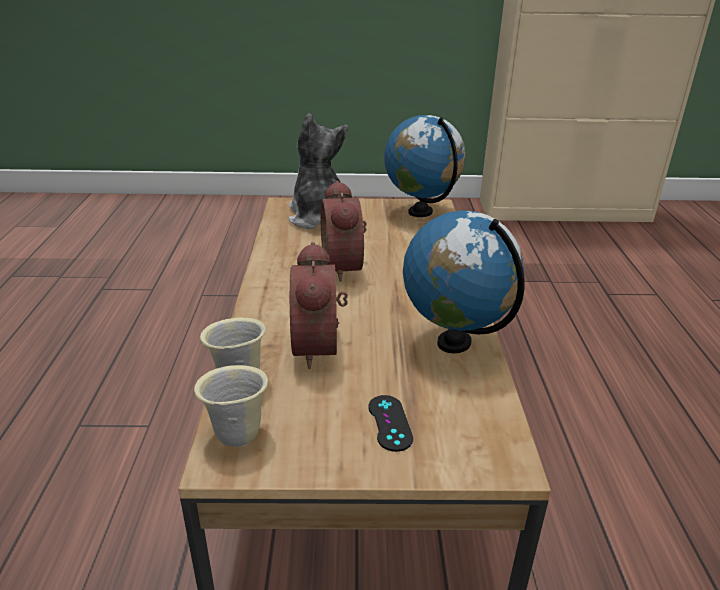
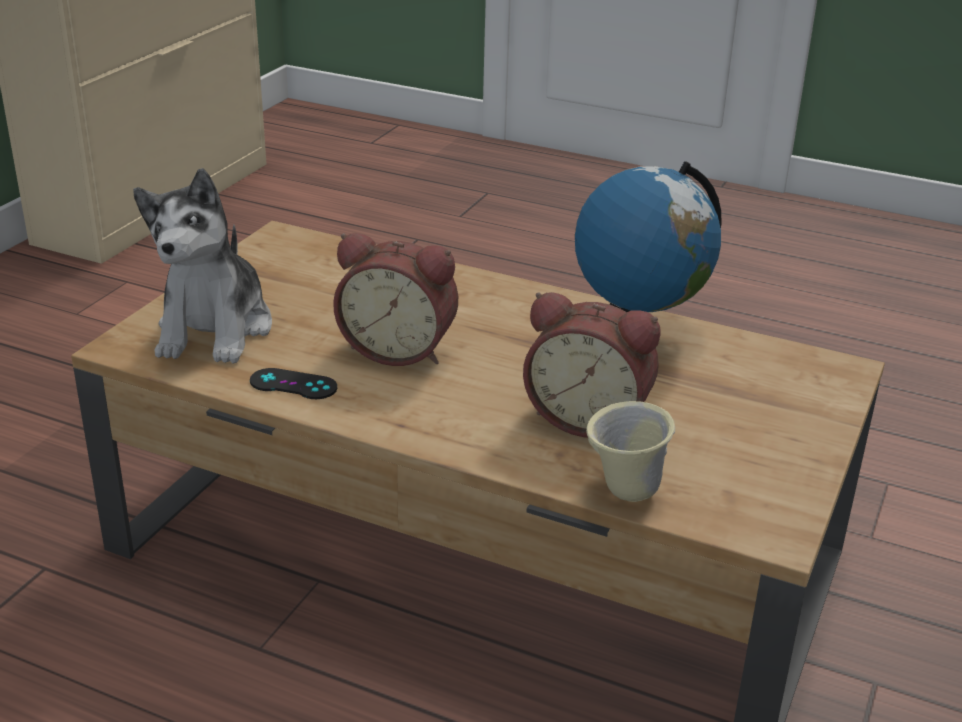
camera: 65 degrees left, 0 degrees up
beige mug [194,365,268,447] -> none
plush toy [288,113,348,229] -> plush toy turned 90 degrees counterclockwise [133,168,272,364]
black game controller [368,395,413,452] -> black game controller moved to [250,368,337,399]
globe [384,115,466,217] -> none

